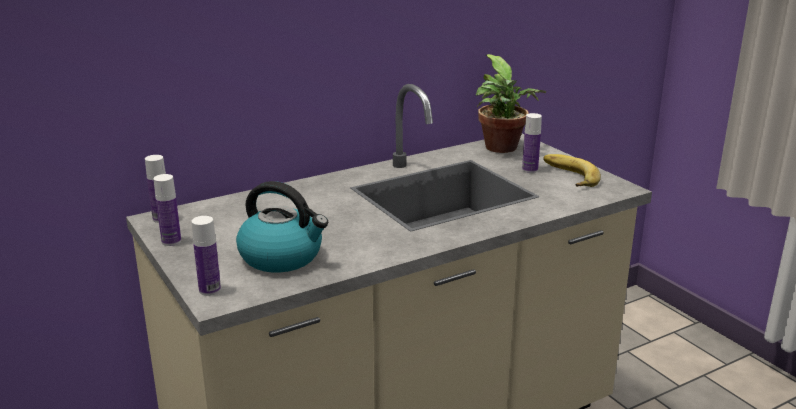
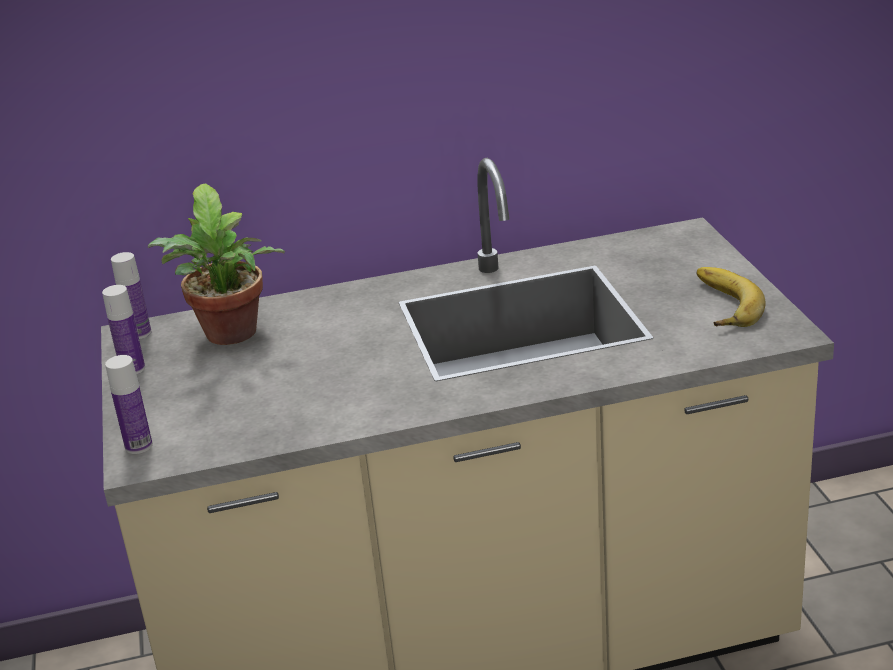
camera: 20 degrees right, 5 degrees up
kettle [236,181,328,272] -> none
potted plant [476,54,546,153] -> potted plant moved to [148,184,285,345]
bottle [522,113,542,173] -> none

